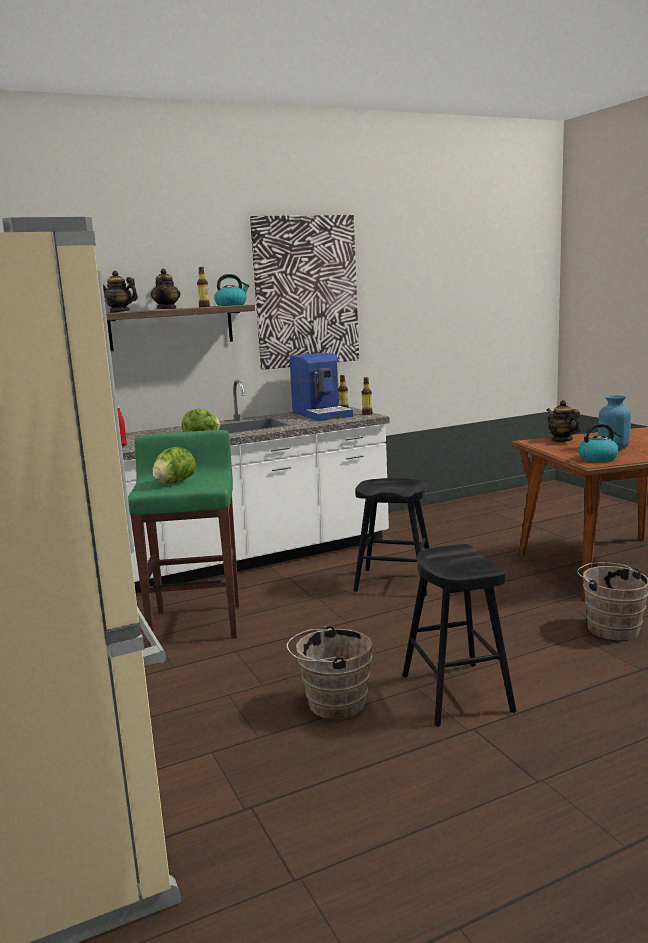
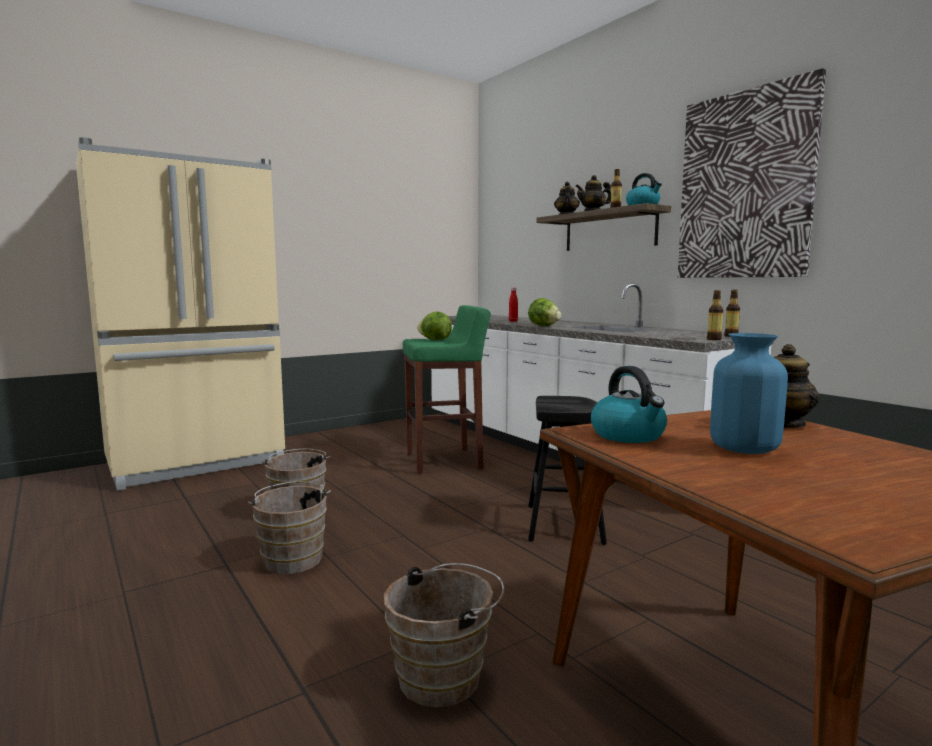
camera: 80 degrees right, 5 degrees down
coffee machine [290,353,353,421] -> none
black stool [402,544,516,726] -> brown bucket [248,482,331,574]

